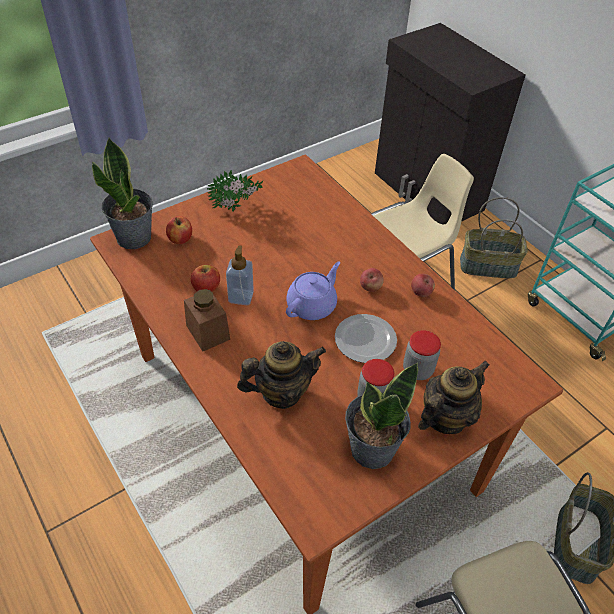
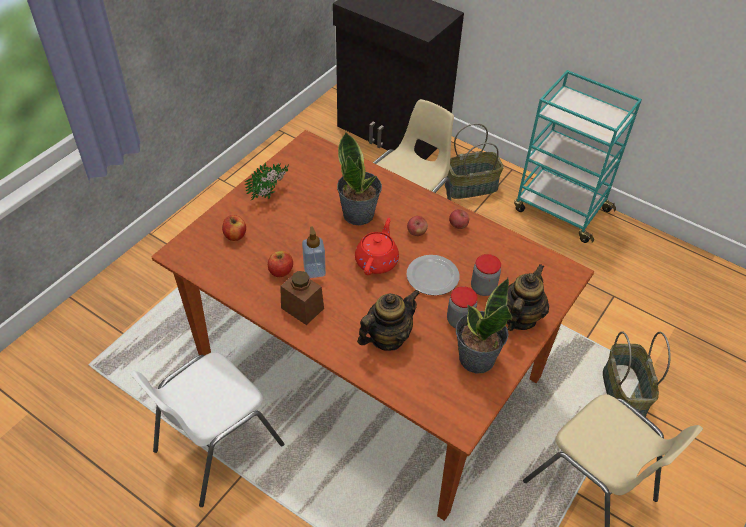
camera: 20 degrees left, 0 degrees up
potted plant [92,137,153,249] -> potted plant moved to [337,132,382,226]
purple teapot [286,262,340,320] -> red teapot [355,218,399,275]
none -> white chair [130,352,284,507]

